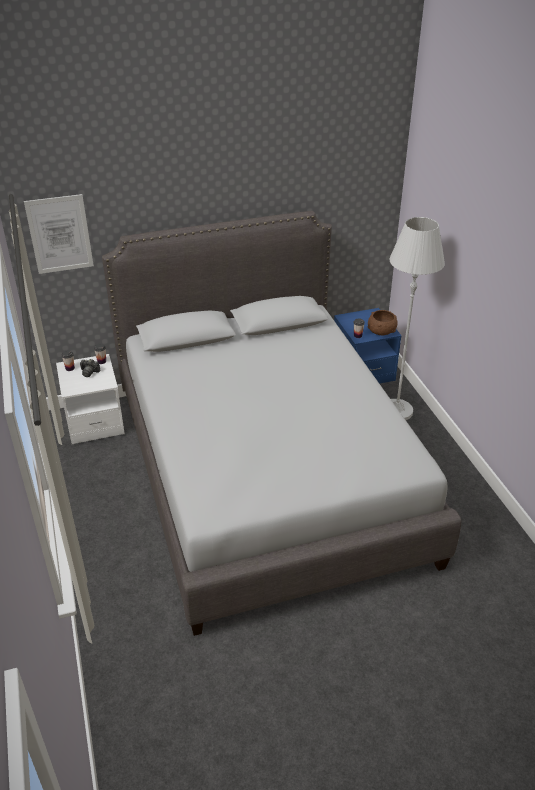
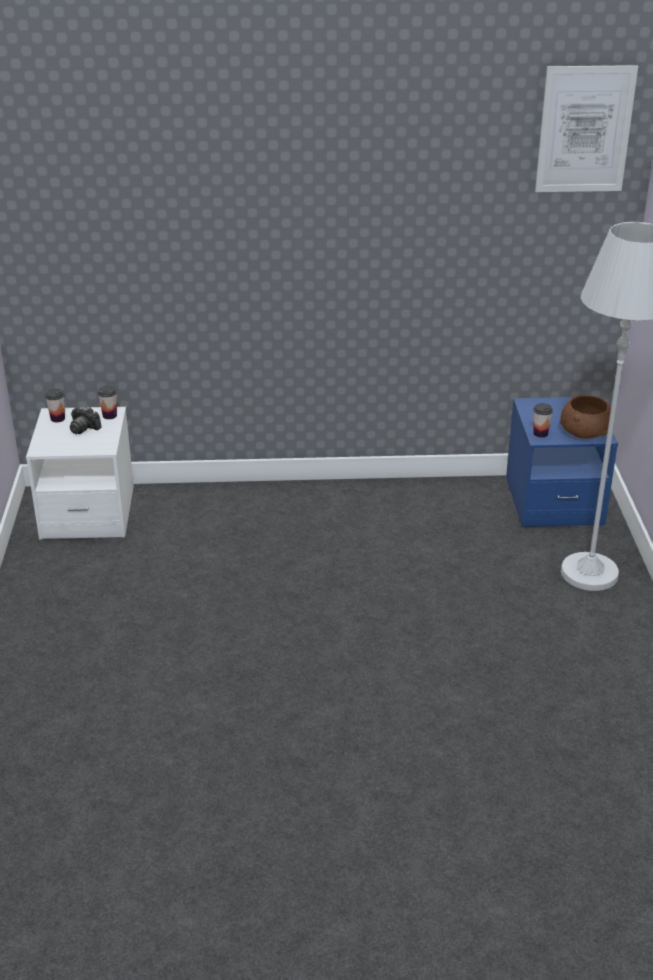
camera: 15 degrees right, 5 degrees down
picture [24,194,94,274] -> picture moved to [535,65,638,192]
grey bed [102,211,461,636] -> none

